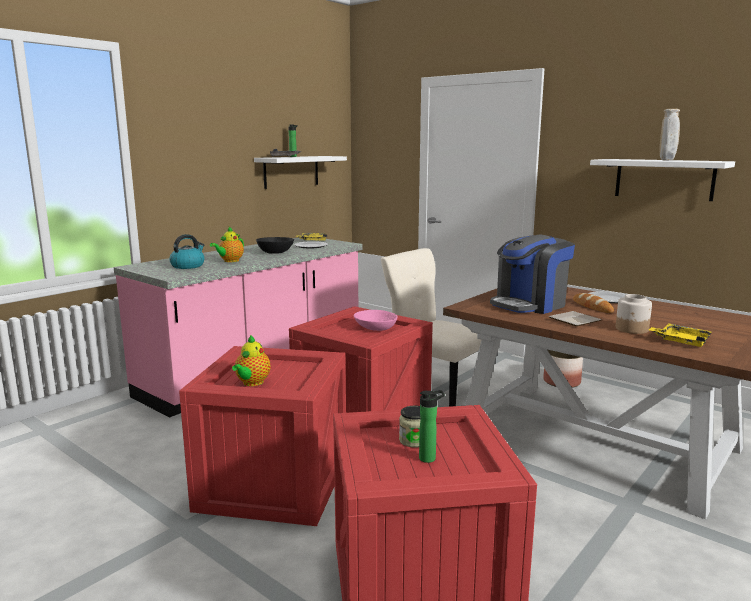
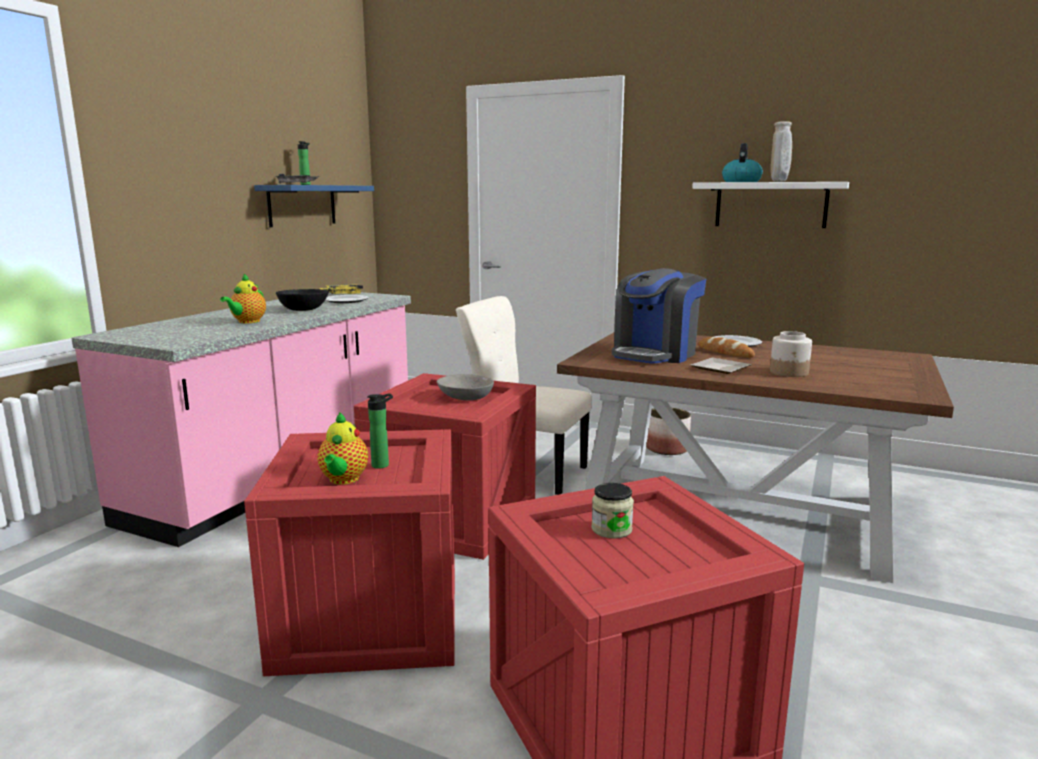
camera: 15 degrees left, 0 degrees up
kettle [169,234,204,269] -> kettle moved to [722,143,763,182]
white shelf [254,156,347,189] -> blue shelf [254,185,374,227]
pink bowl [354,310,397,331] -> grey bowl [437,374,494,400]
bottle [419,390,445,463] -> bottle moved to [367,393,393,469]
yellow tray [649,323,712,347] -> none

